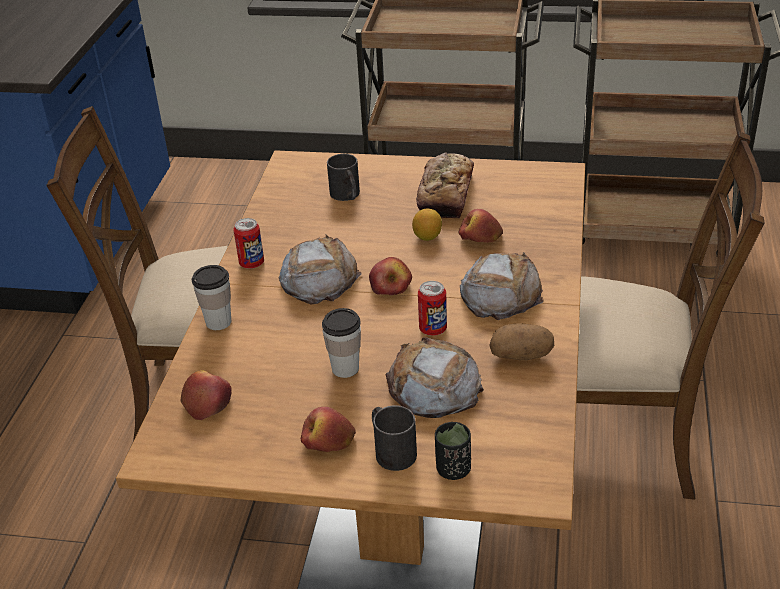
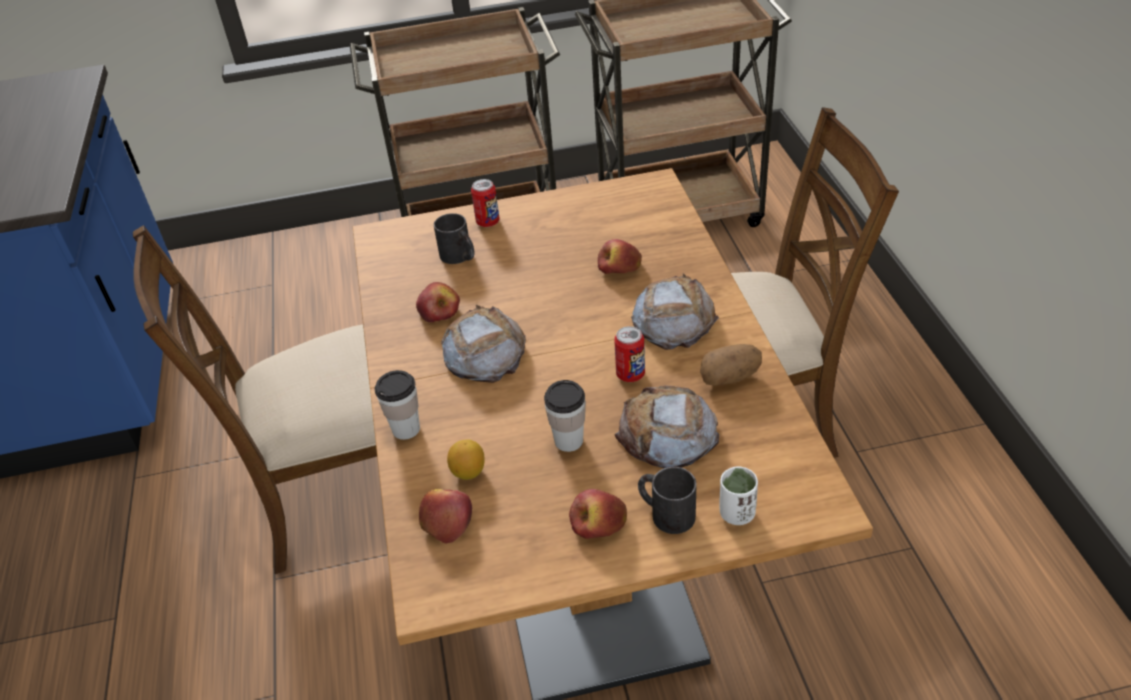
camera: 20 degrees left, 5 degrees up
can [233,218,264,269] -> can moved to [471,179,500,227]
apple [369,257,412,295] -> apple moved to [416,282,460,322]
lemon [412,209,442,241] -> lemon moved to [447,440,485,480]
bread [416,153,474,218] -> none
black cup [435,422,471,480] -> white cup [720,466,758,525]

